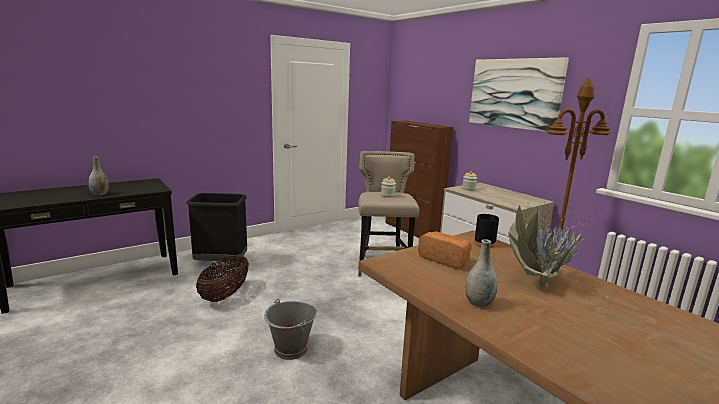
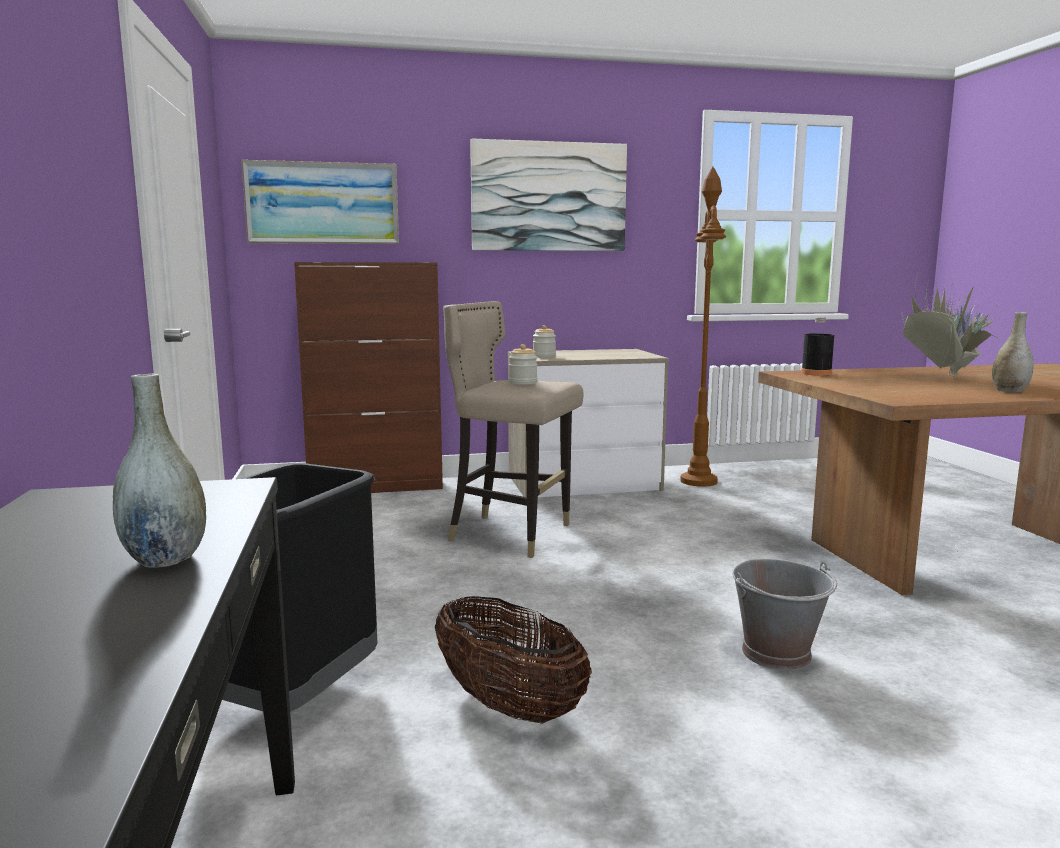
camera: 65 degrees left, 5 degrees down
bread [418,231,472,269] -> none
none -> picture [241,160,399,244]

